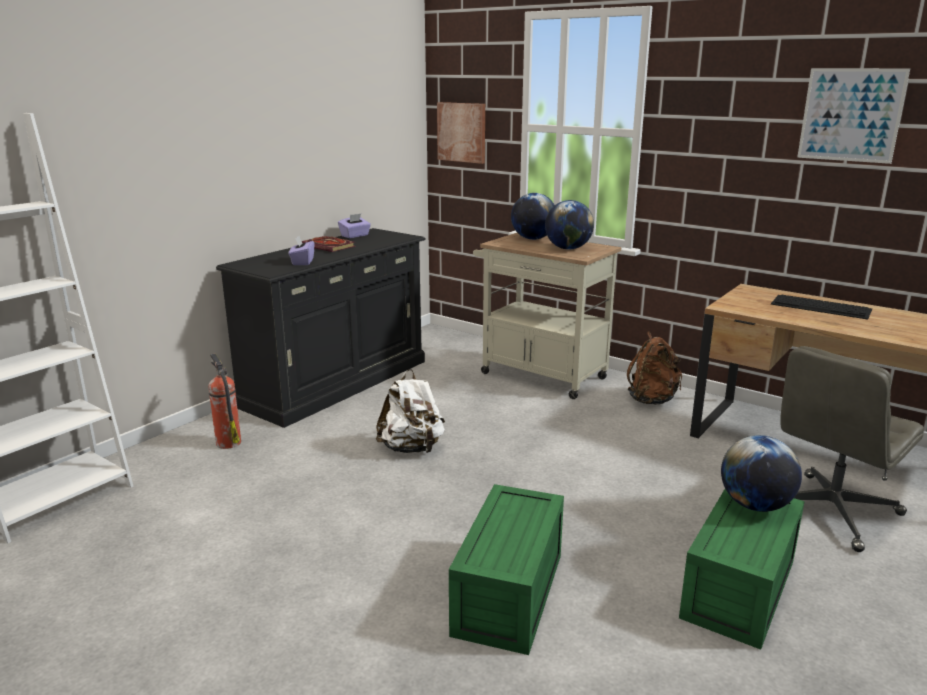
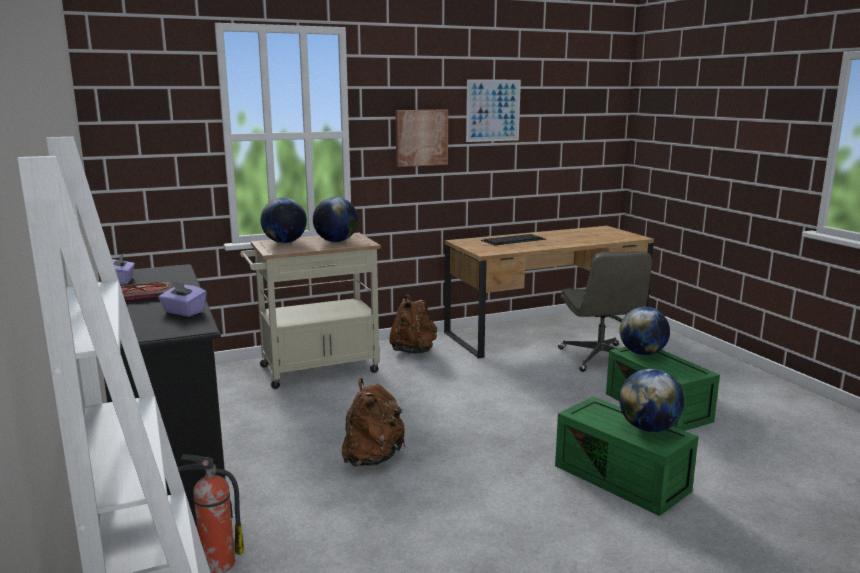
camera: 60 degrees left, 5 degrees down
white backpack [376,369,445,453] -> brown backpack [342,378,406,466]
picture [437,102,485,164] -> picture moved to [395,110,448,167]
none -> globe [619,369,684,432]

